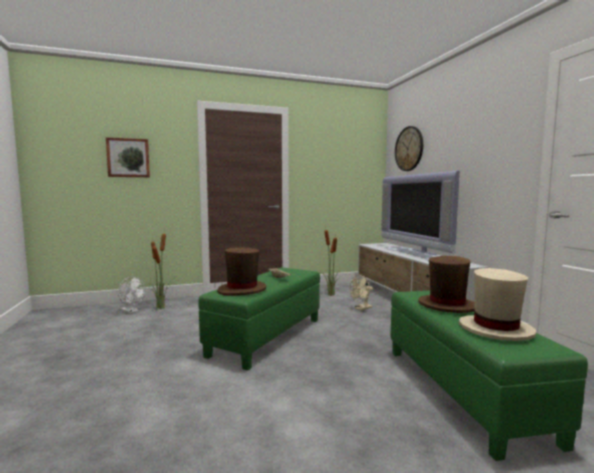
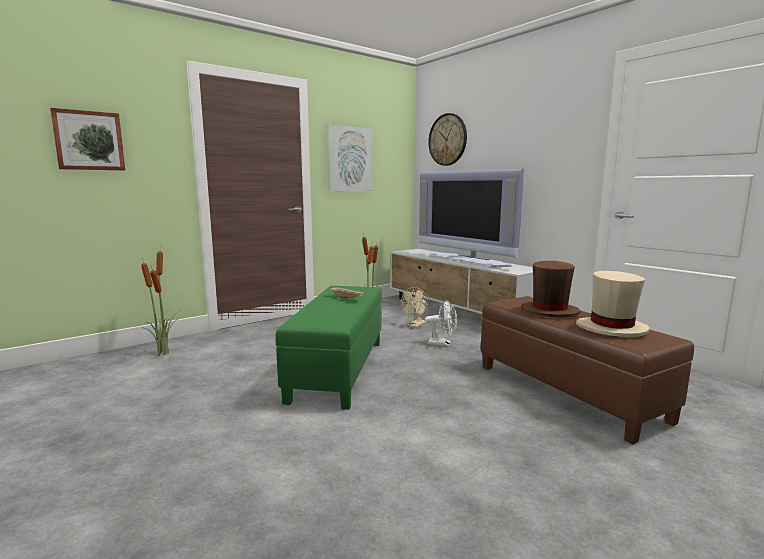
camera: 20 degrees left, 5 degrees up
white fan [118,277,146,314] -> white fan moved to [425,300,457,346]
brown hat [217,248,266,296] -> none
green ottoman [390,291,588,461] -> brown ottoman [481,296,694,444]
none -> picture [327,124,373,191]

